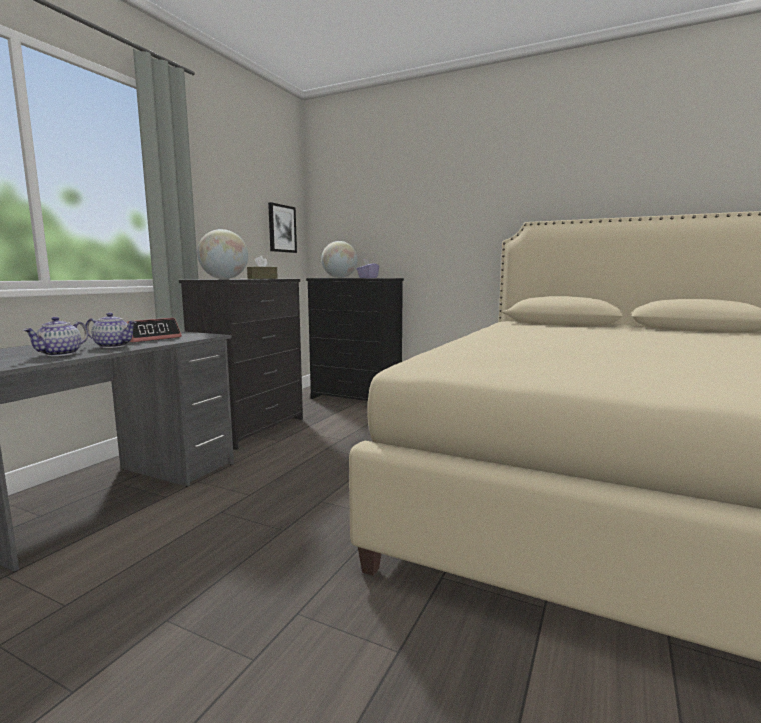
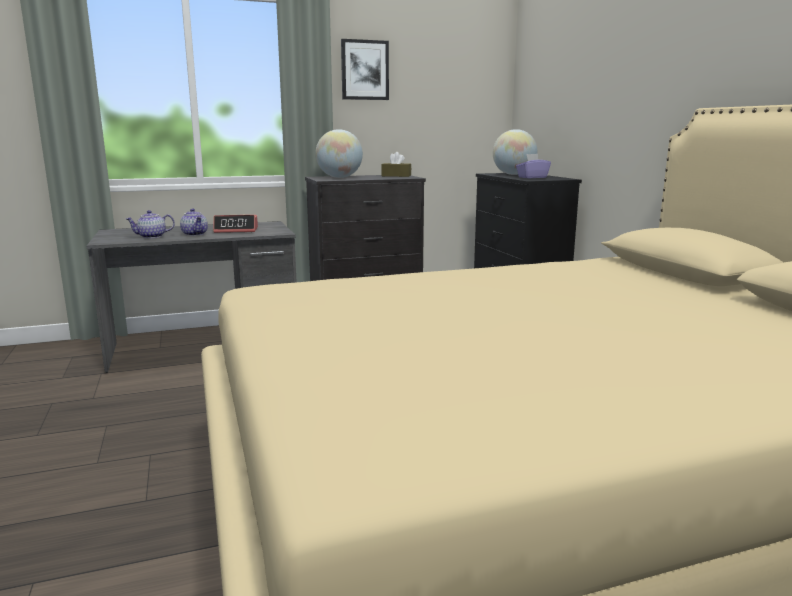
camera: 45 degrees right, 5 degrees up
picture [268,202,297,253] -> picture moved to [341,39,389,100]

